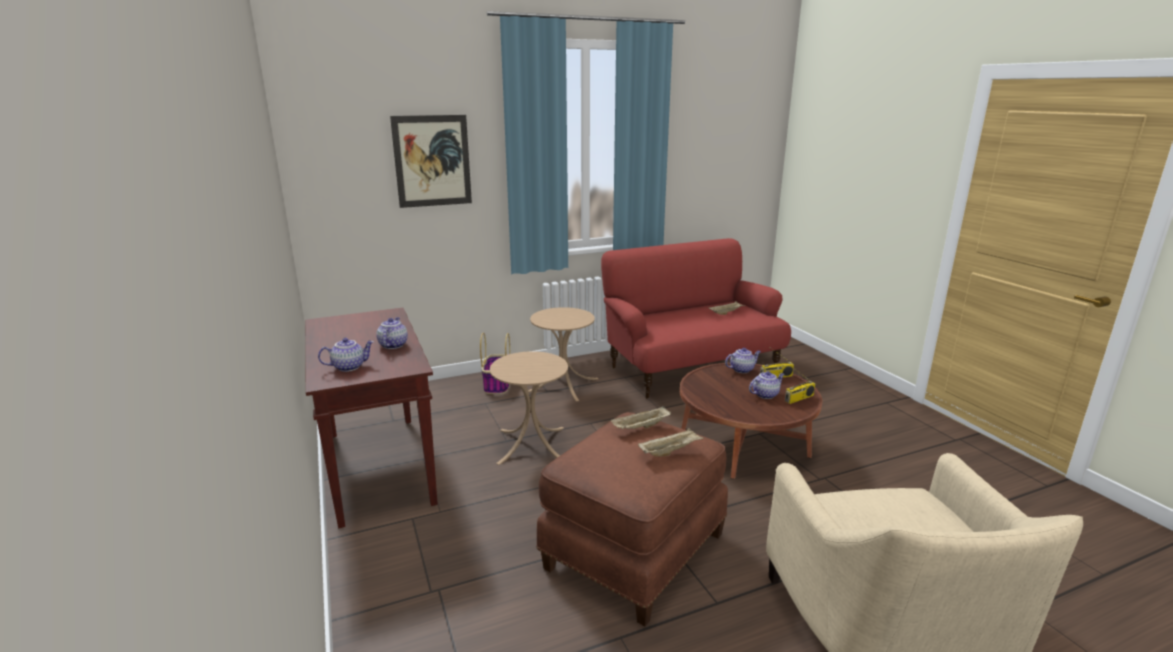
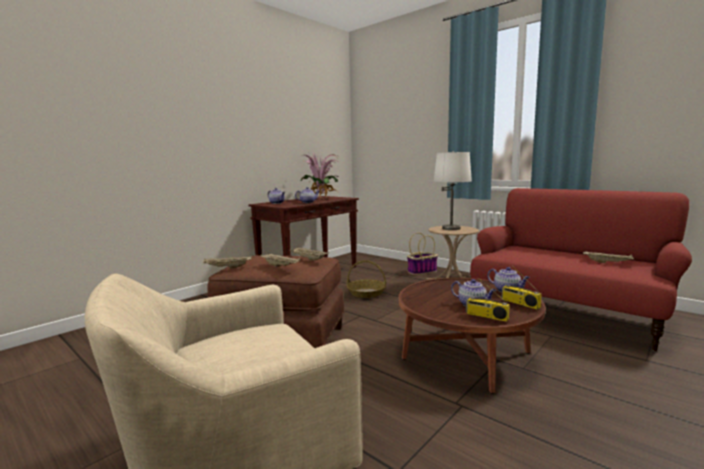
camera: 65 degrees right, 10 degrees down
picture [390,115,472,208] -> none
beige side table [490,351,568,465] -> basket [347,260,386,298]
none -> beige tray [203,255,252,269]
none -> potted plant [301,153,339,199]
none -> white table lamp [433,151,472,230]

